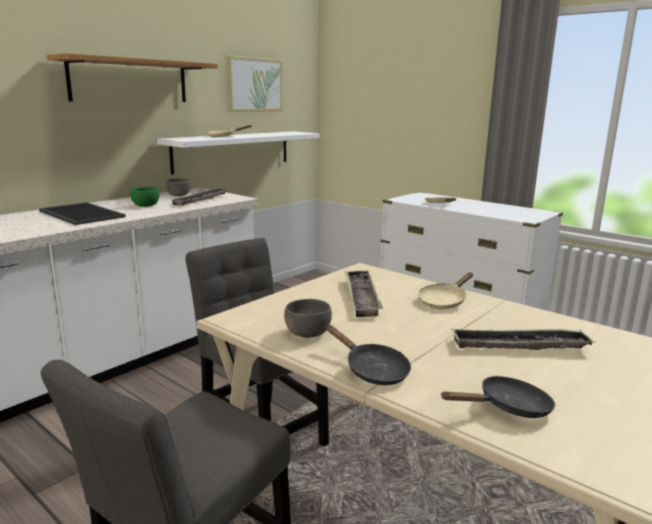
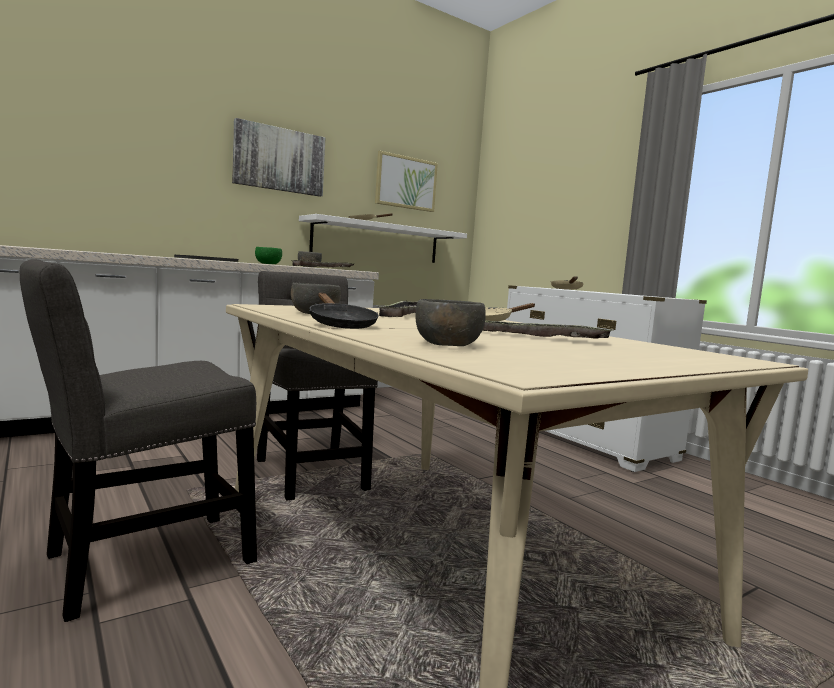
camera: 15 degrees right, 10 degrees down
shelf [47,53,218,102] -> picture [232,118,326,197]
black frying pan [441,376,555,418] -> grey bowl [415,299,486,346]

